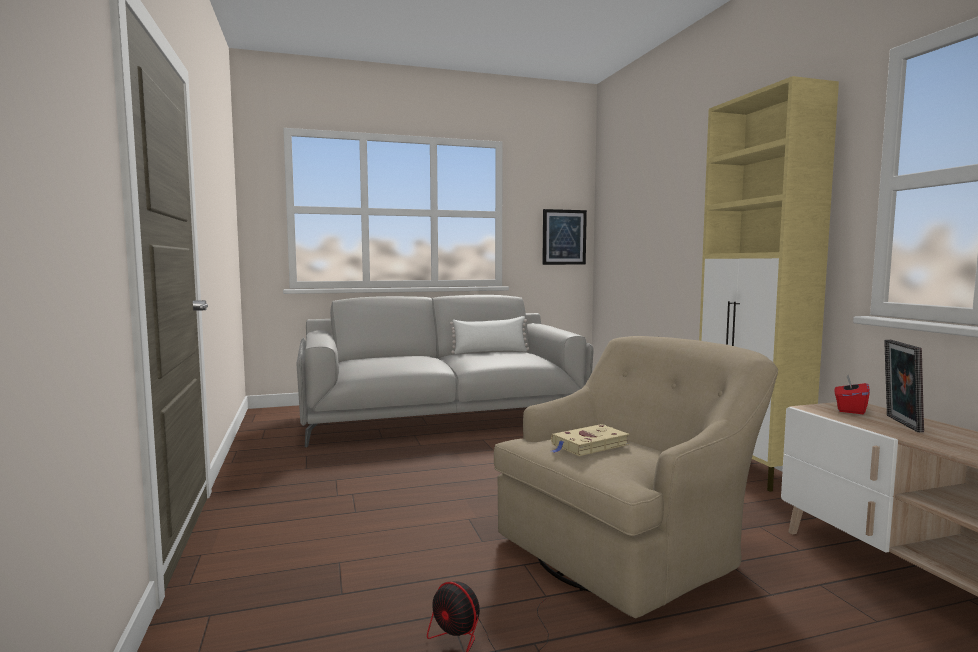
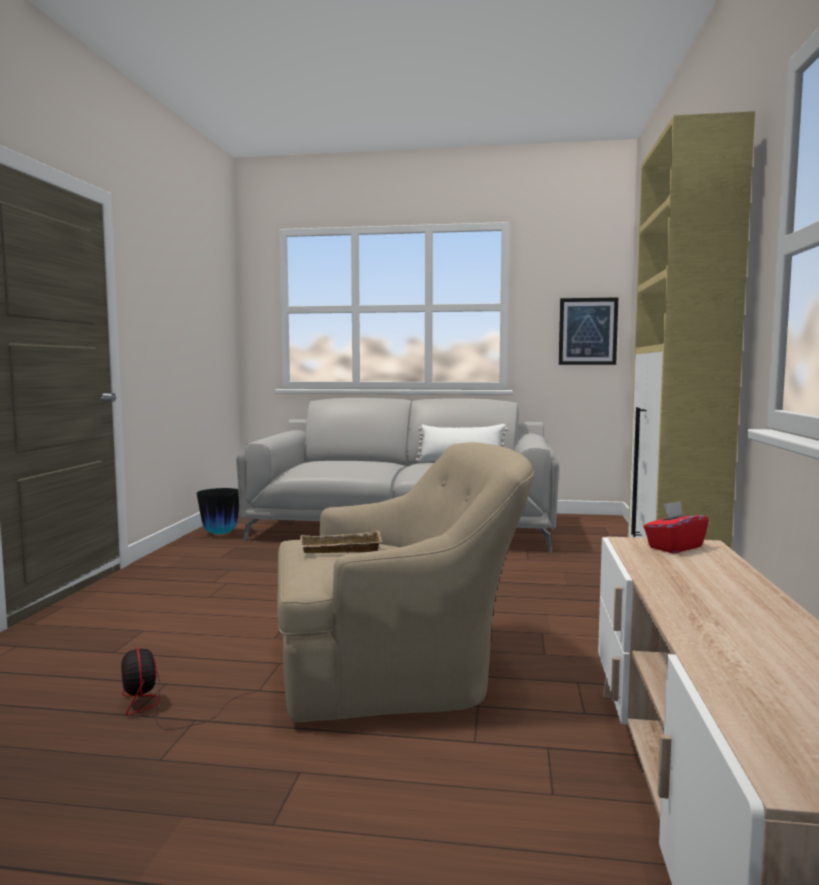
camera: 25 degrees right, 0 degrees up
beige book [551,424,630,456] -> beige tray [299,530,382,553]
picture frame [884,340,924,432] -> none
none -> vase [197,488,239,534]

